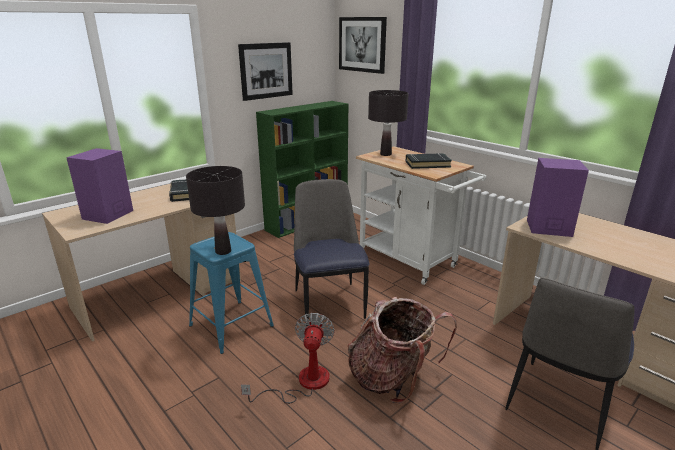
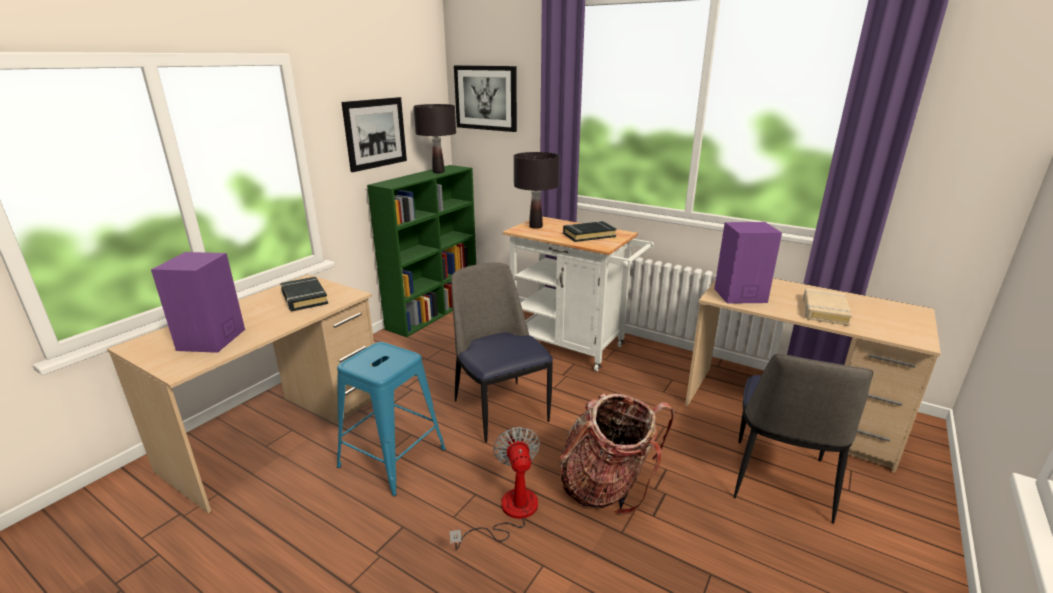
camera: 15 degrees left, 0 degrees up
black table lamp [186,166,245,255] -> black table lamp moved to [413,104,456,173]
none -> beige book [803,288,852,326]

